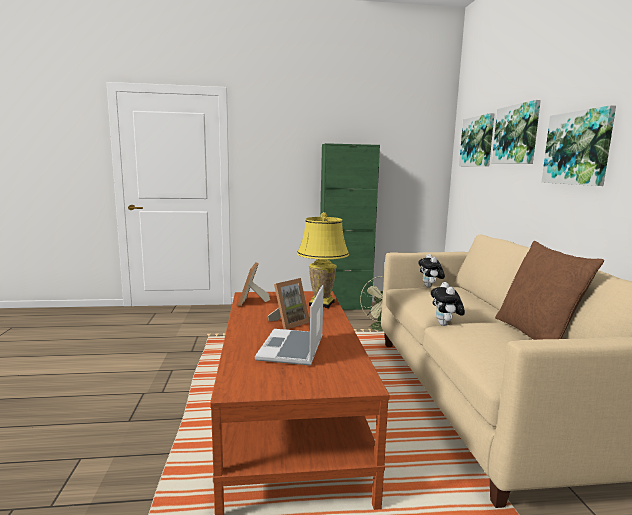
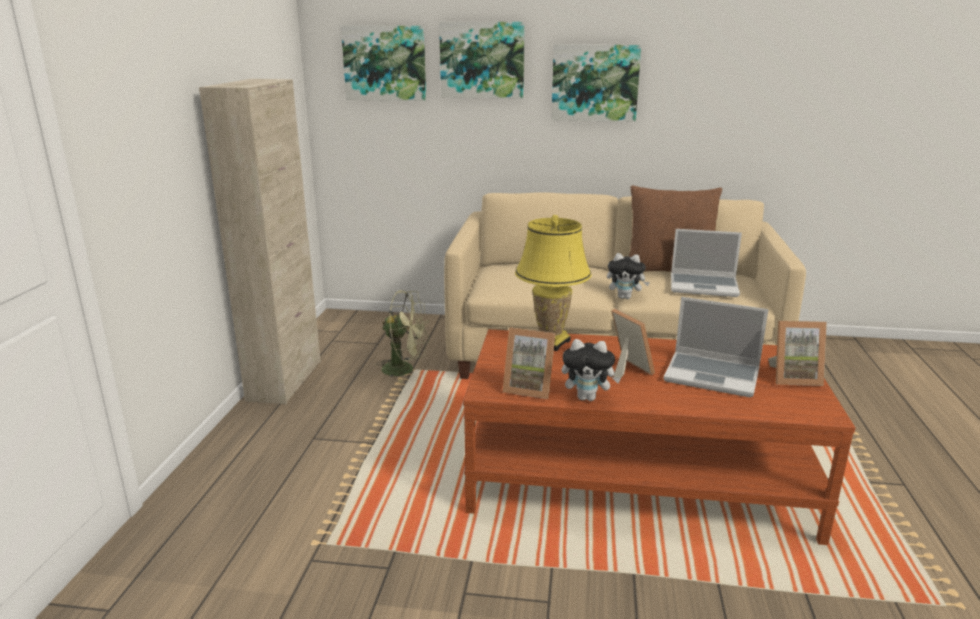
camera: 75 degrees left, 10 degrees up
green cabinet [320,143,380,310] -> beige cabinet [199,79,321,404]
plush toy [418,254,445,288] -> plush toy moved to [562,339,621,401]
none -> laptop [671,229,742,297]
none -> picture frame [768,321,827,386]

